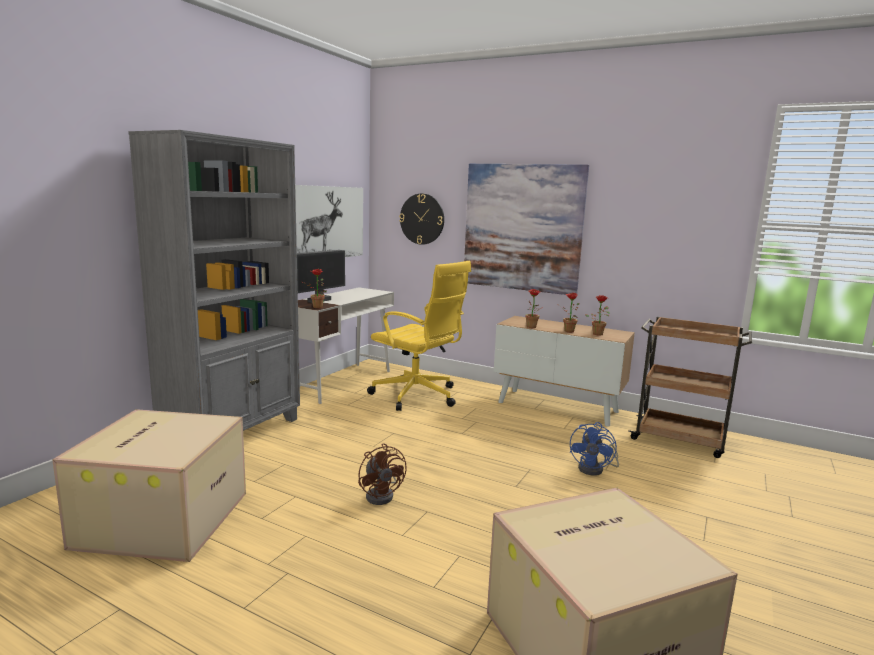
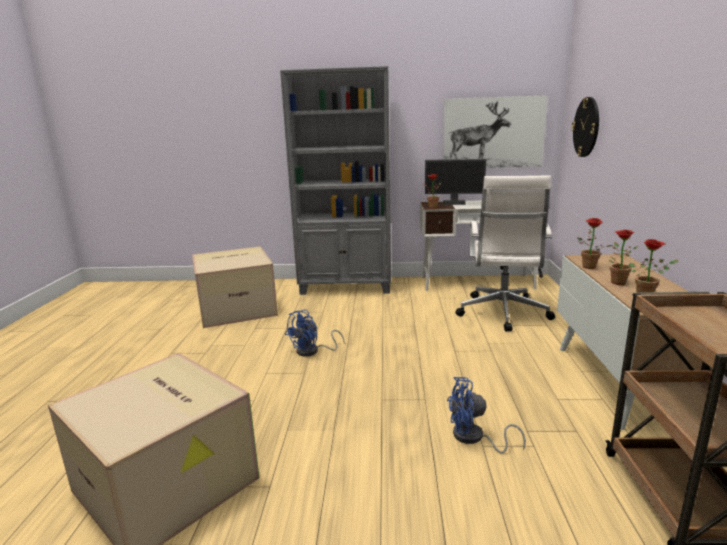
camera: 65 degrees right, 5 degrees up
brown fan [358,443,407,505] -> blue fan [285,310,345,356]
yellow office chair [367,261,471,411] -> white office chair [455,175,555,332]
picture [464,164,589,295] -> none

